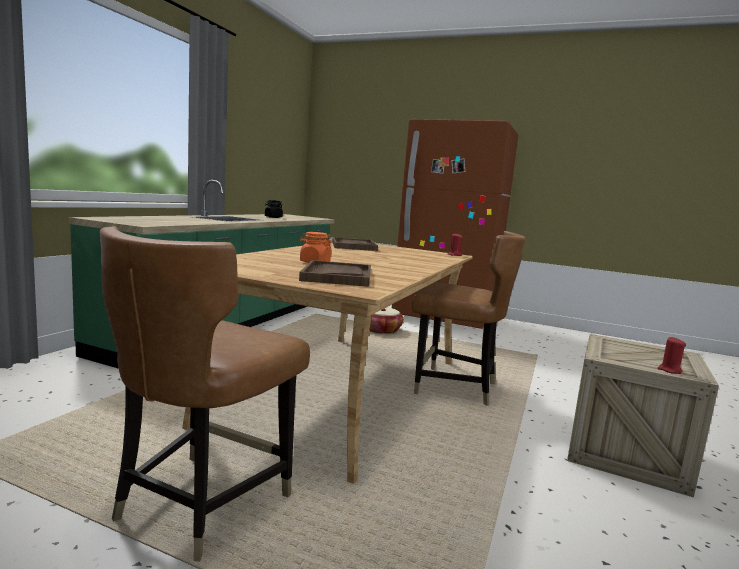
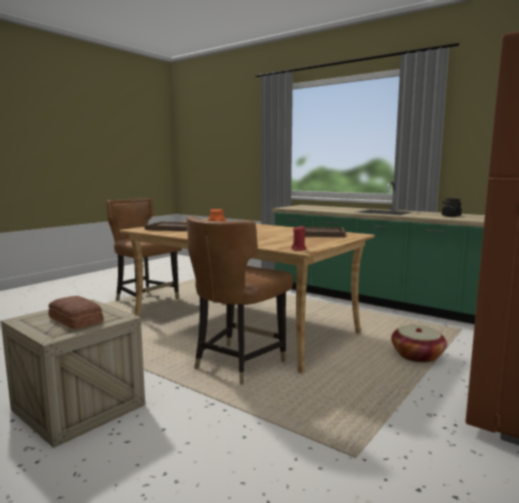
camera: 105 degrees right, 0 degrees up
red candle [658,337,686,374] -> none
none -> bread [48,296,104,329]

